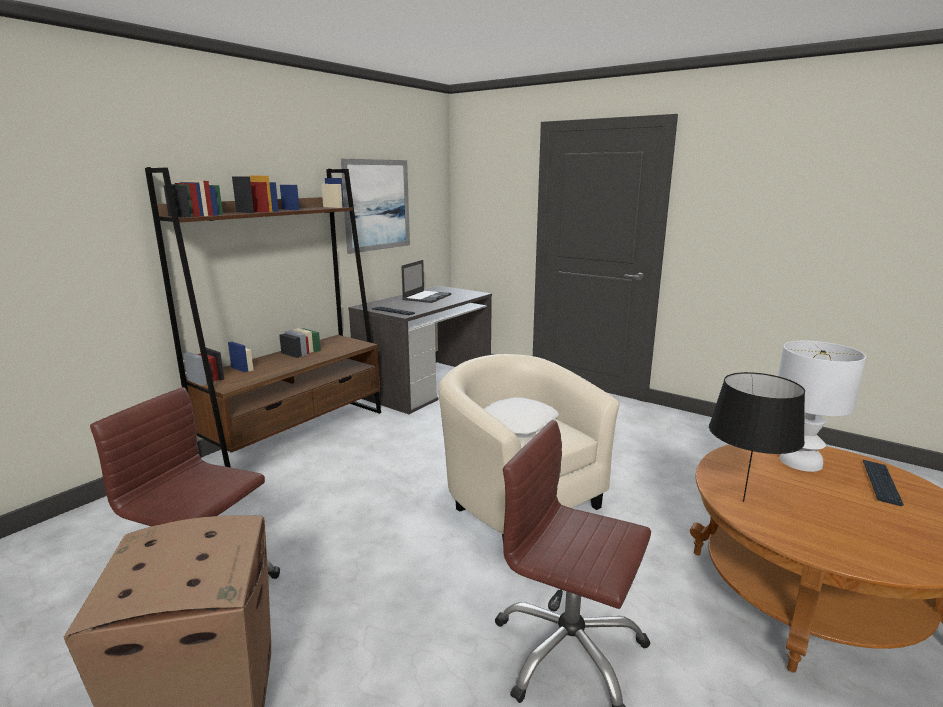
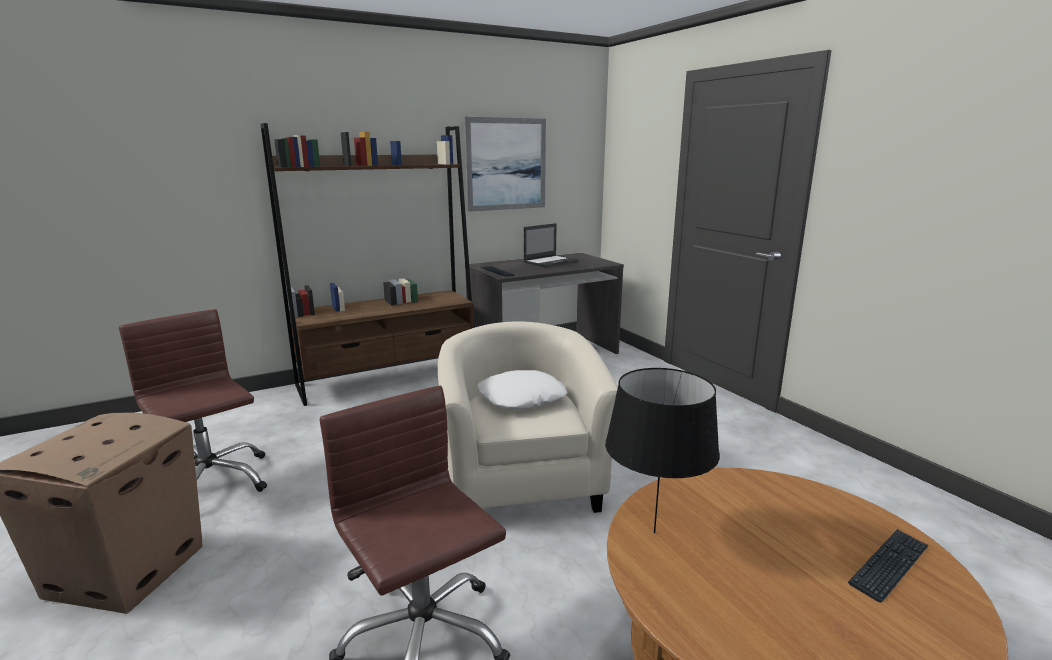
camera: 25 degrees right, 0 degrees up
white table lamp [778,341,866,472] -> none

